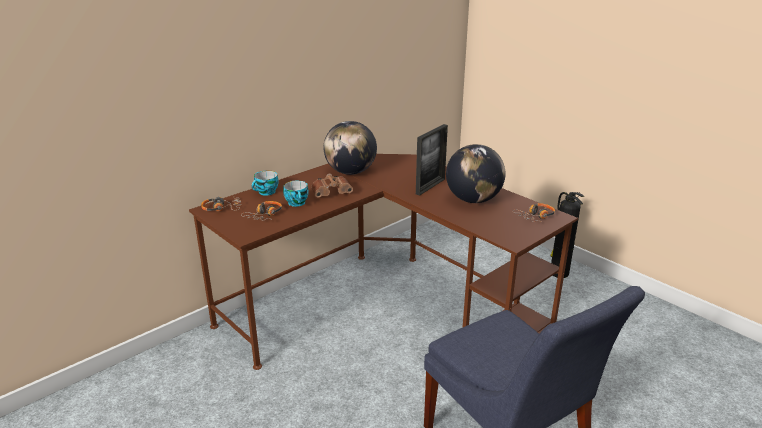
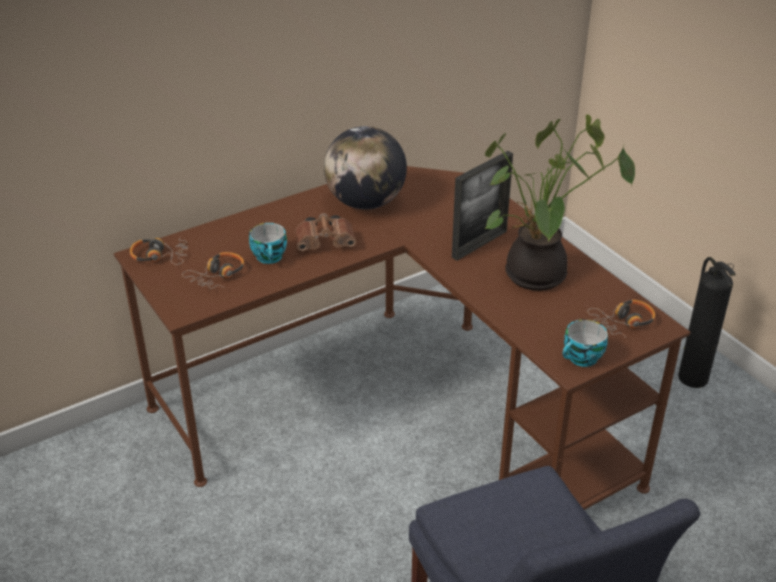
camera: 10 degrees right, 10 degrees up
cup [252,171,278,196] -> cup moved to [562,319,608,367]
globe [446,144,506,203] -> potted plant [485,114,635,291]

